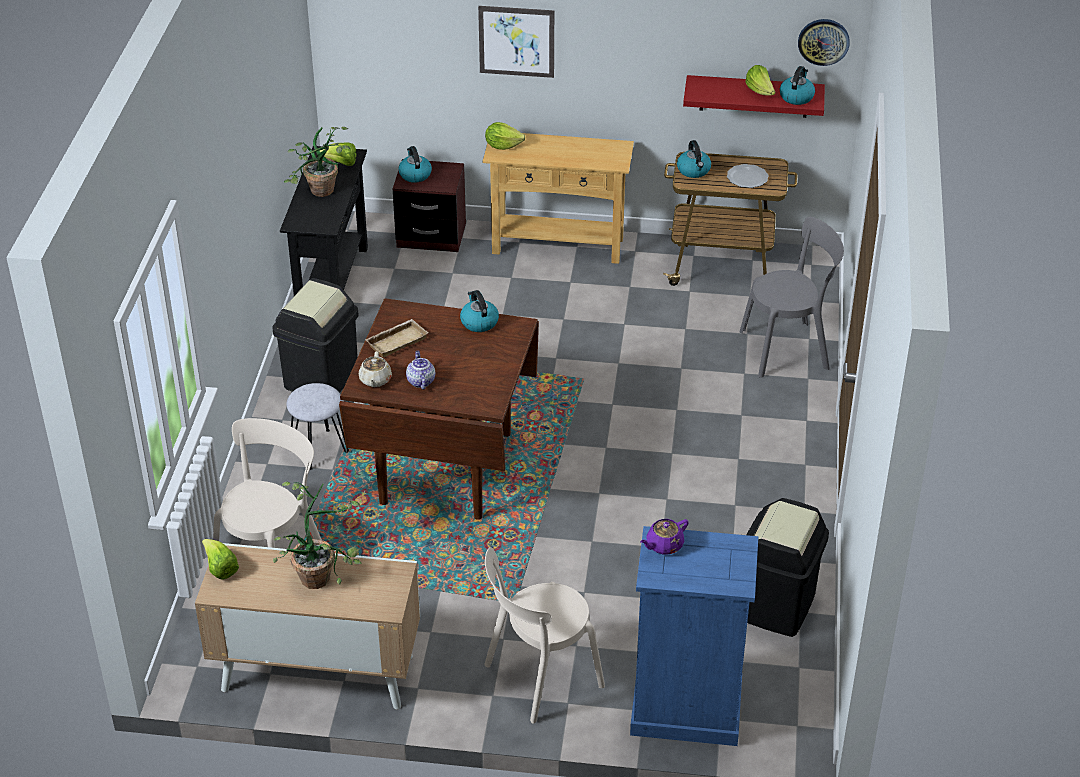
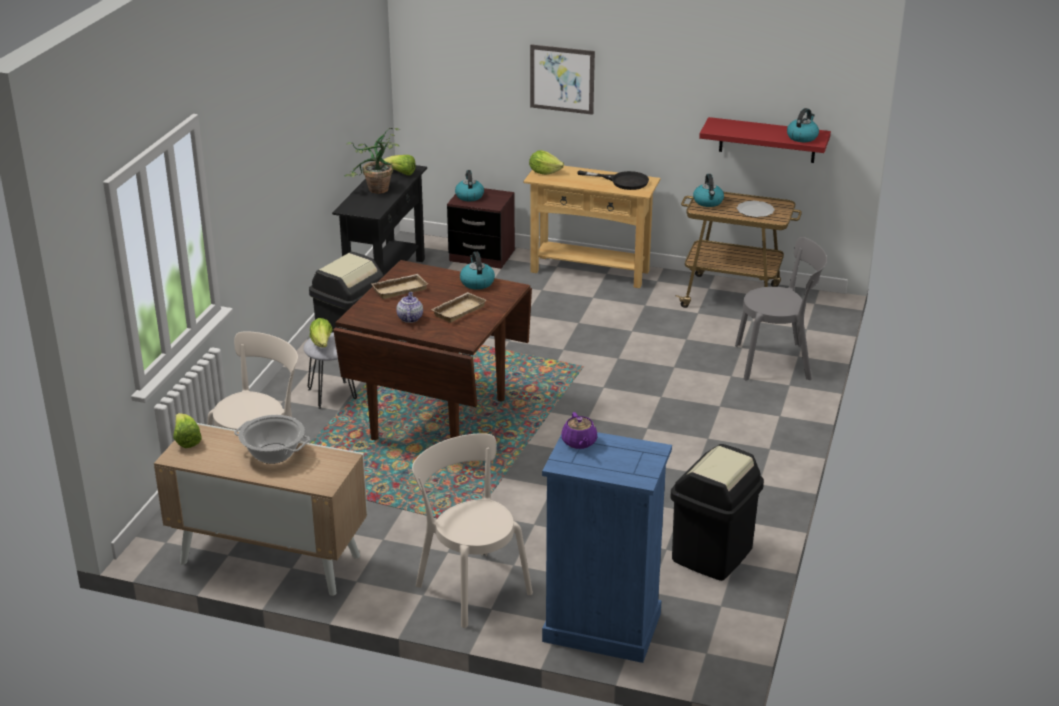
camera: 10 degrees right, 10 degrees down
potted plant [273,482,362,589] -> cooking pot [234,415,310,464]
beige teapot [359,351,392,387] -> none
beige chair [484,547,605,724] -> beige chair turned 75 degrees clockwise [412,433,533,628]
purple teapot [640,519,689,554] -> purple teapot turned 75 degrees counterclockwise [561,412,597,449]
lettuce [745,65,775,96] -> lettuce moved to [310,318,333,348]
wall clock [798,19,849,66] -> none
none -> beige tray [431,292,486,323]
none -> black frying pan [577,171,649,190]

